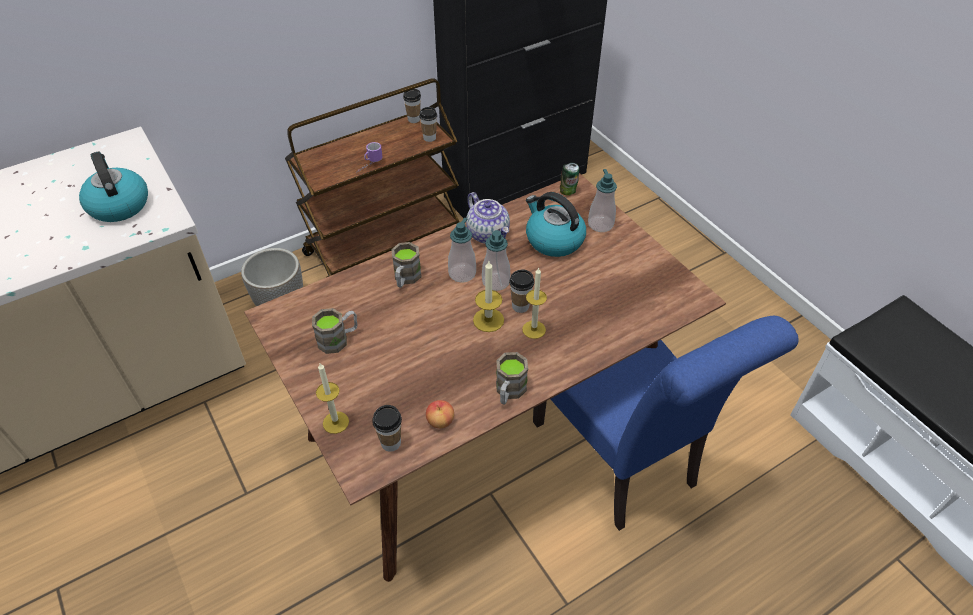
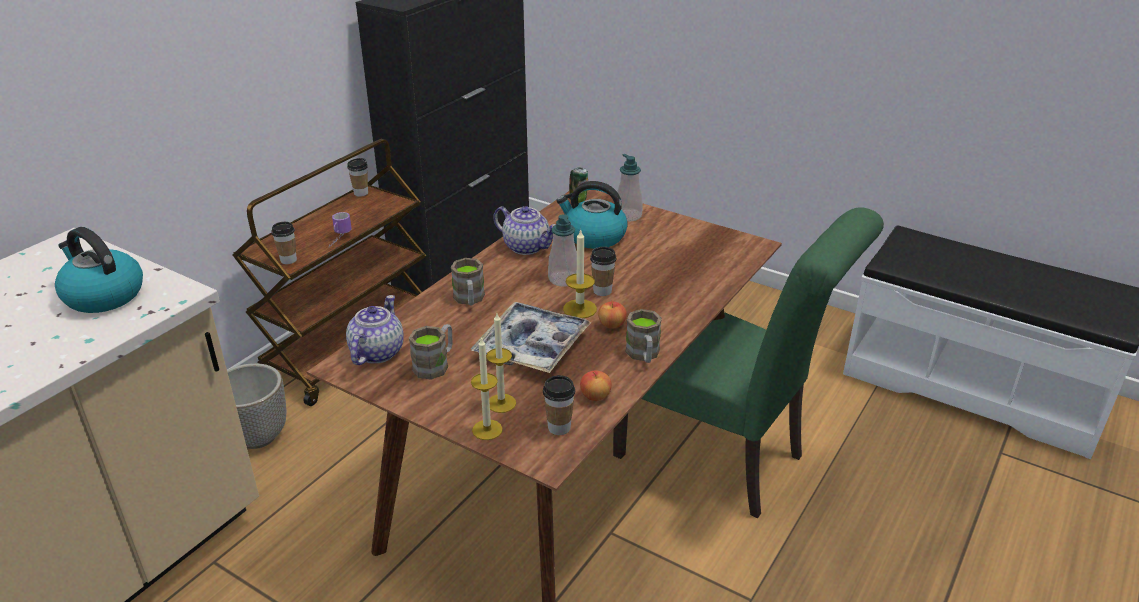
camera: 25 degrees left, 15 degrees down
cup [419,107,437,142] -> cup moved to [271,222,297,264]
soap dispenser [448,218,476,283] -> none
candle [522,267,547,339] -> candle moved to [486,314,516,413]
blue chair [533,316,799,531] -> green chair [613,207,884,518]
none -> teapot [346,295,404,365]
none -> tray [471,302,592,373]
none -> apple [598,301,627,328]

